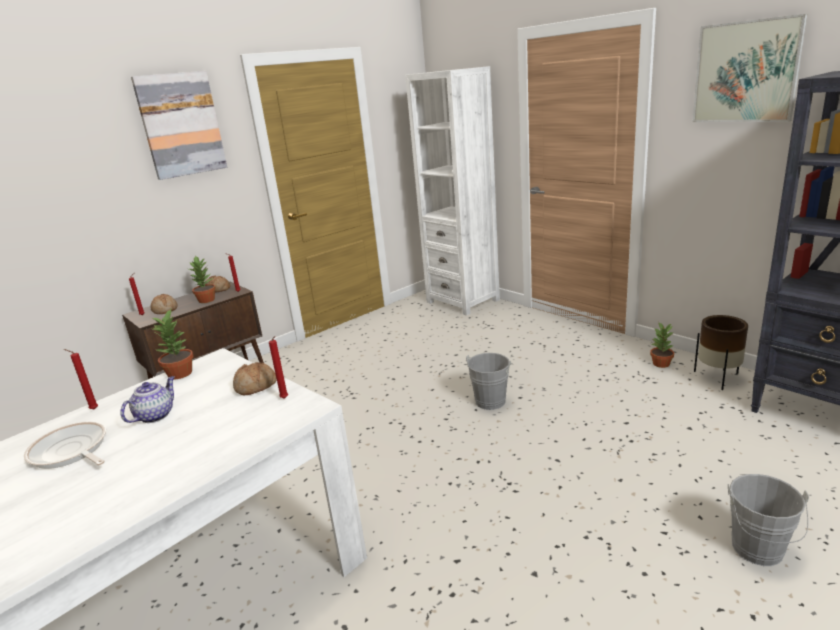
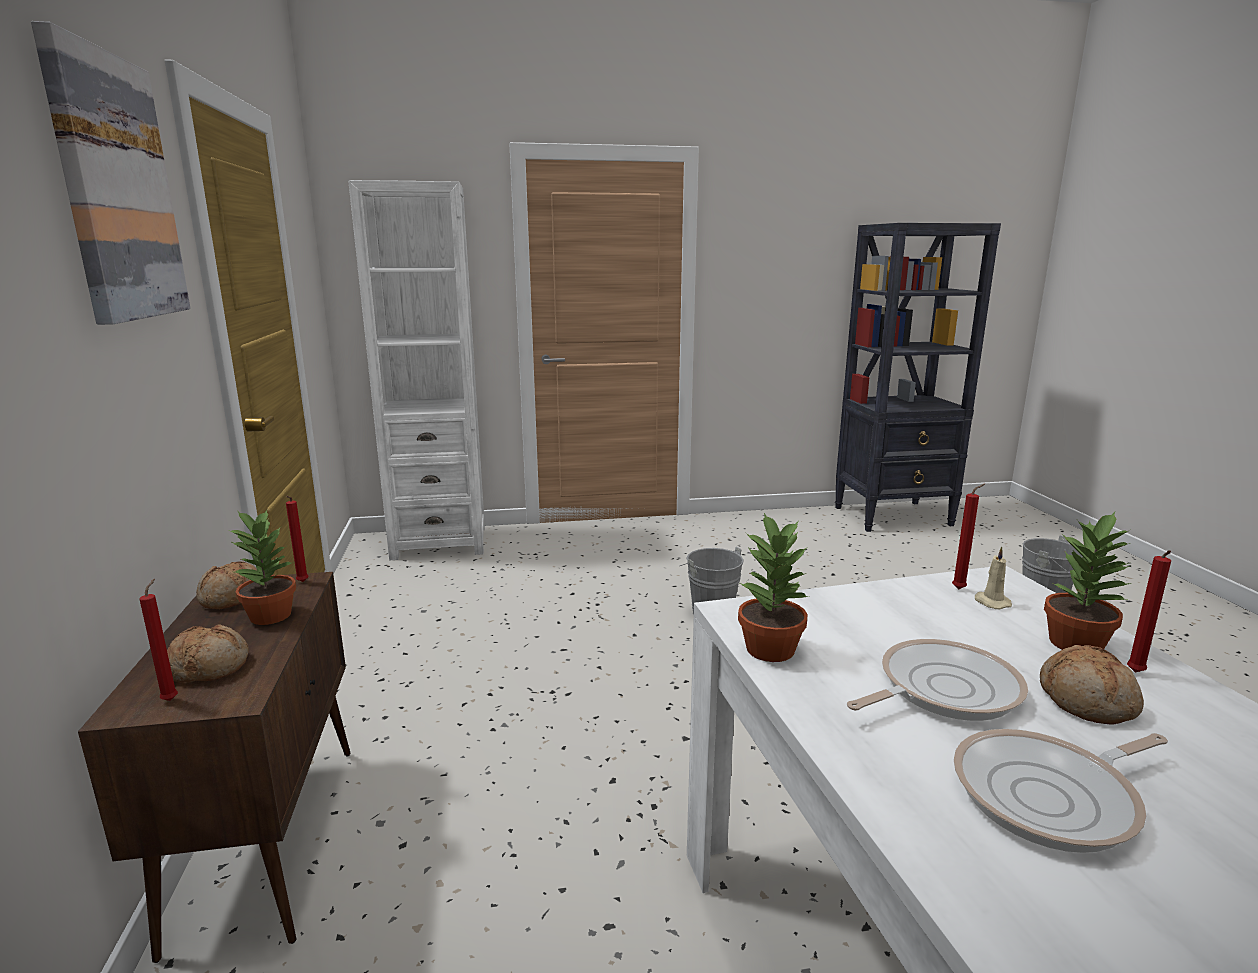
camera: 60 degrees left, 5 degrees down
red candle [64,349,98,410] -> red candle moved to [1127,550,1171,673]
teapot [120,376,174,423] -> frying pan [847,639,1028,721]
bread [233,362,277,396] -> bread moved to [1040,645,1144,725]
potted plant [650,323,674,368] -> potted plant moved to [1044,512,1131,650]
picture [692,14,807,122] -> none
brown planter [694,315,748,390] -> none
none -> beige candle [975,546,1012,609]

